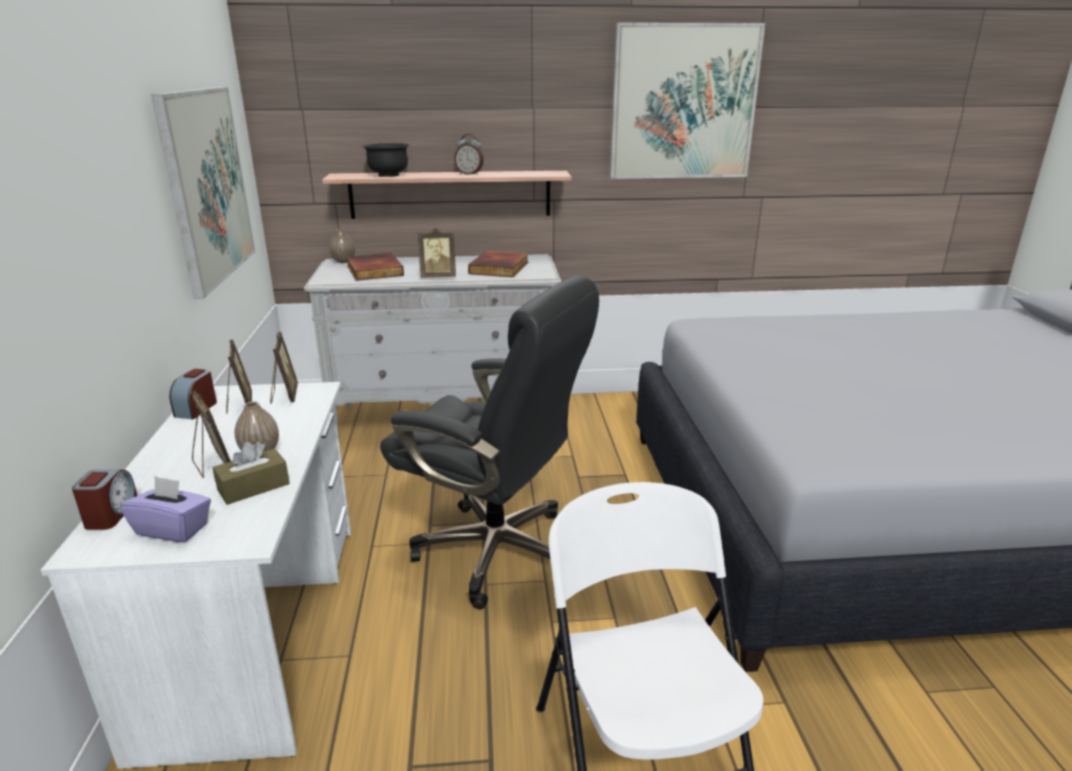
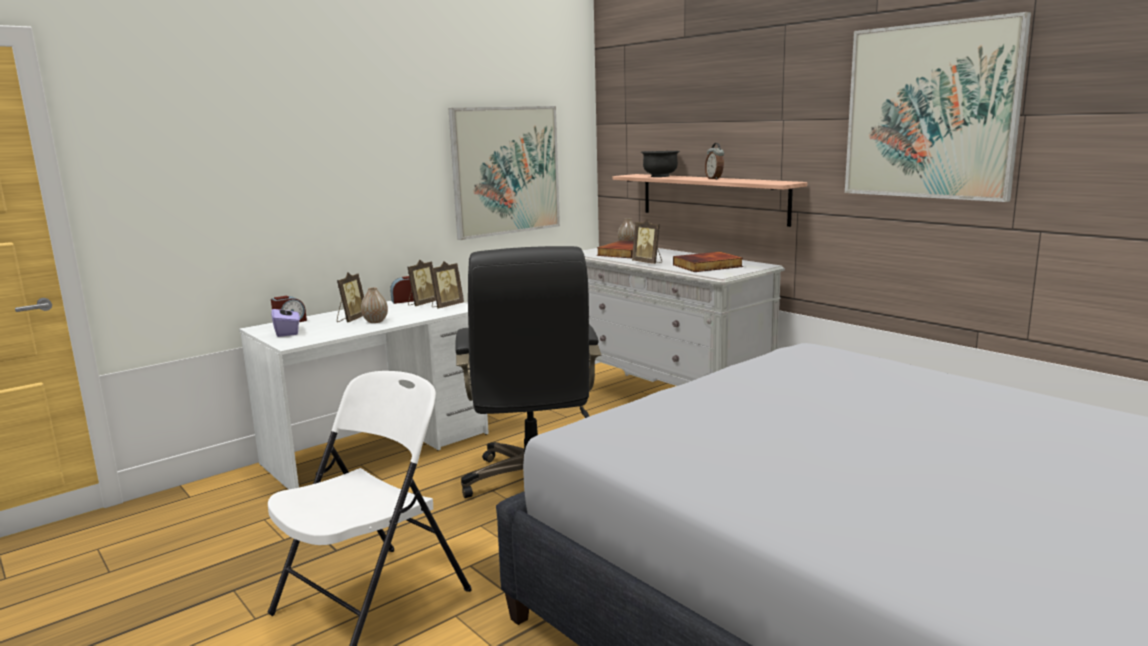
camera: 55 degrees right, 10 degrees down
brown tissue box [213,442,290,505] -> none

